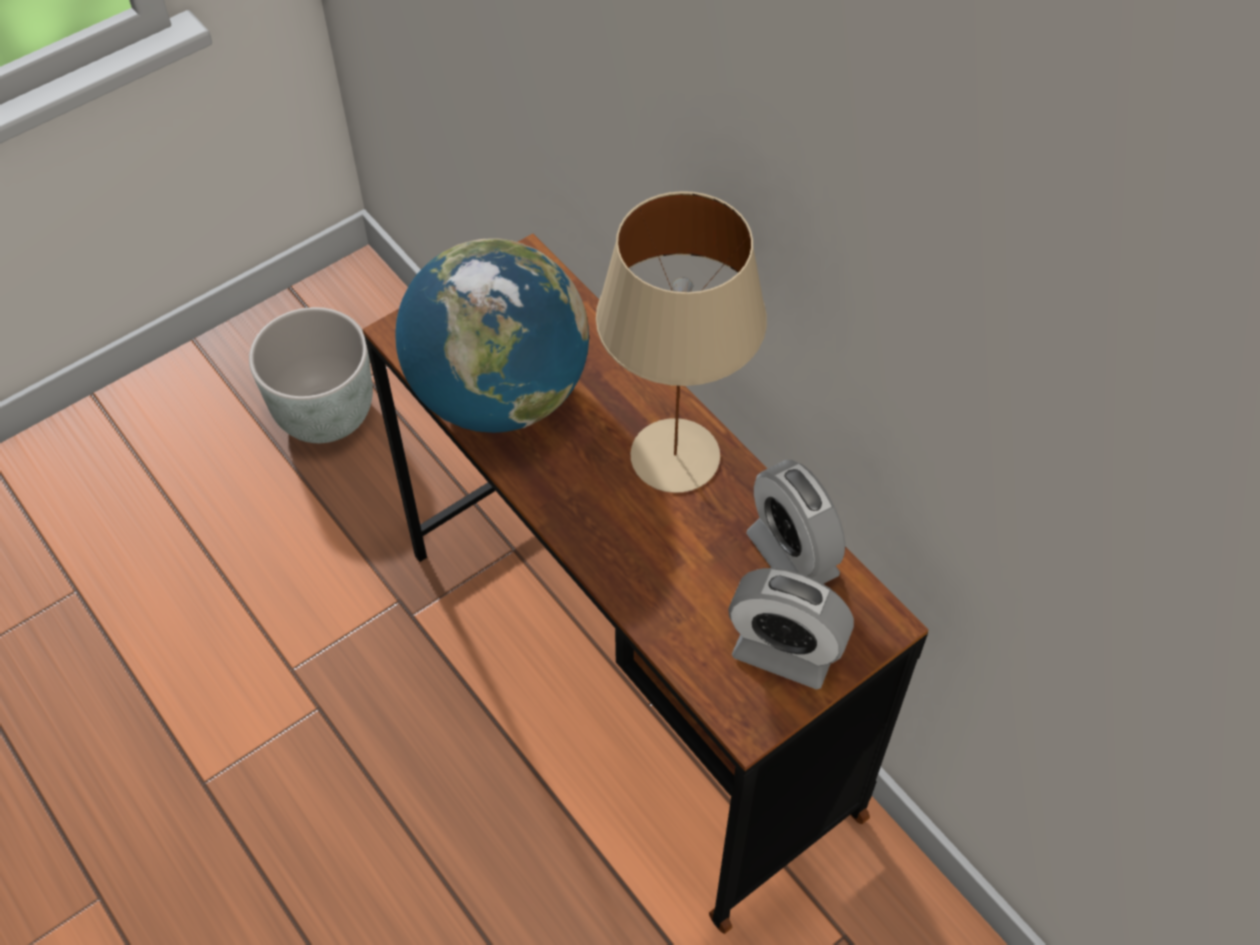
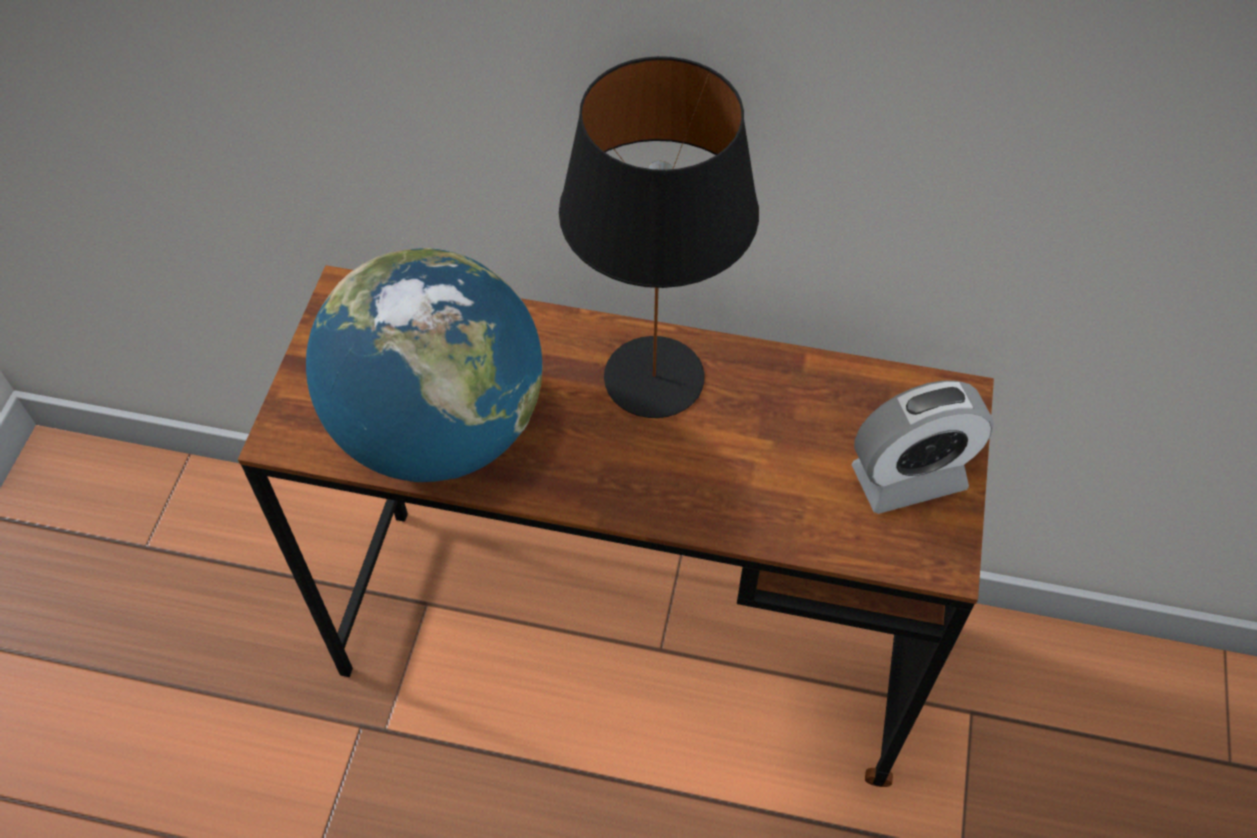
camera: 40 degrees left, 0 degrees up
grey planter [249,307,373,443] -> none
beige table lamp [596,191,767,493] -> black table lamp [559,56,759,418]
alarm clock [746,460,845,584] -> none

